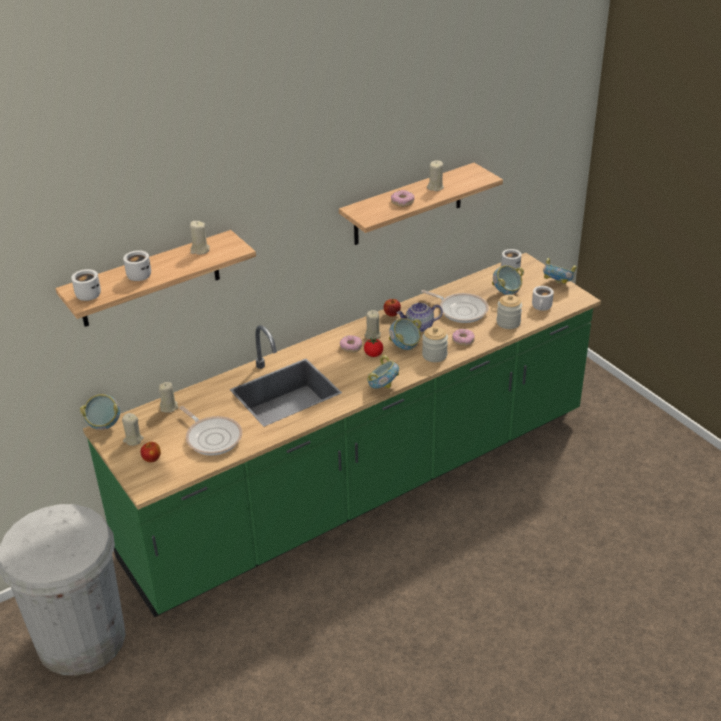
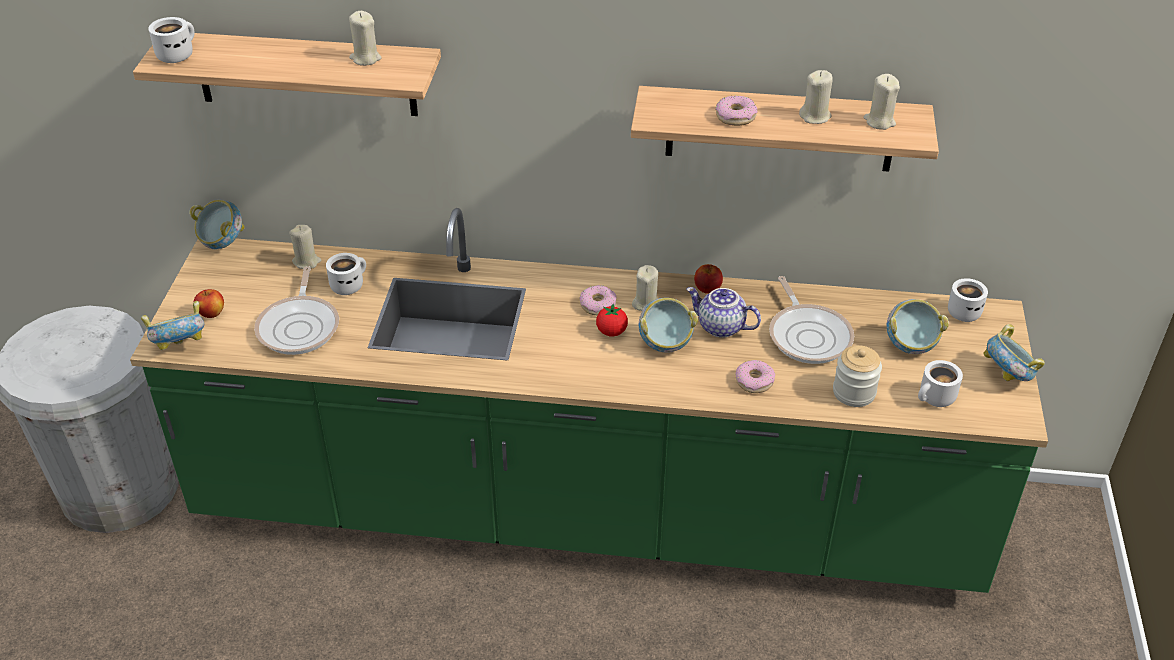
camera: 40 degrees right, 5 degrees up
beige candle [122,413,144,446] -> beige candle moved to [863,74,900,130]
white mug [123,250,151,281] -> white mug moved to [326,253,366,295]
bowl [367,355,399,388] -> bowl moved to [141,301,204,350]
jar [422,326,448,362] -> none

